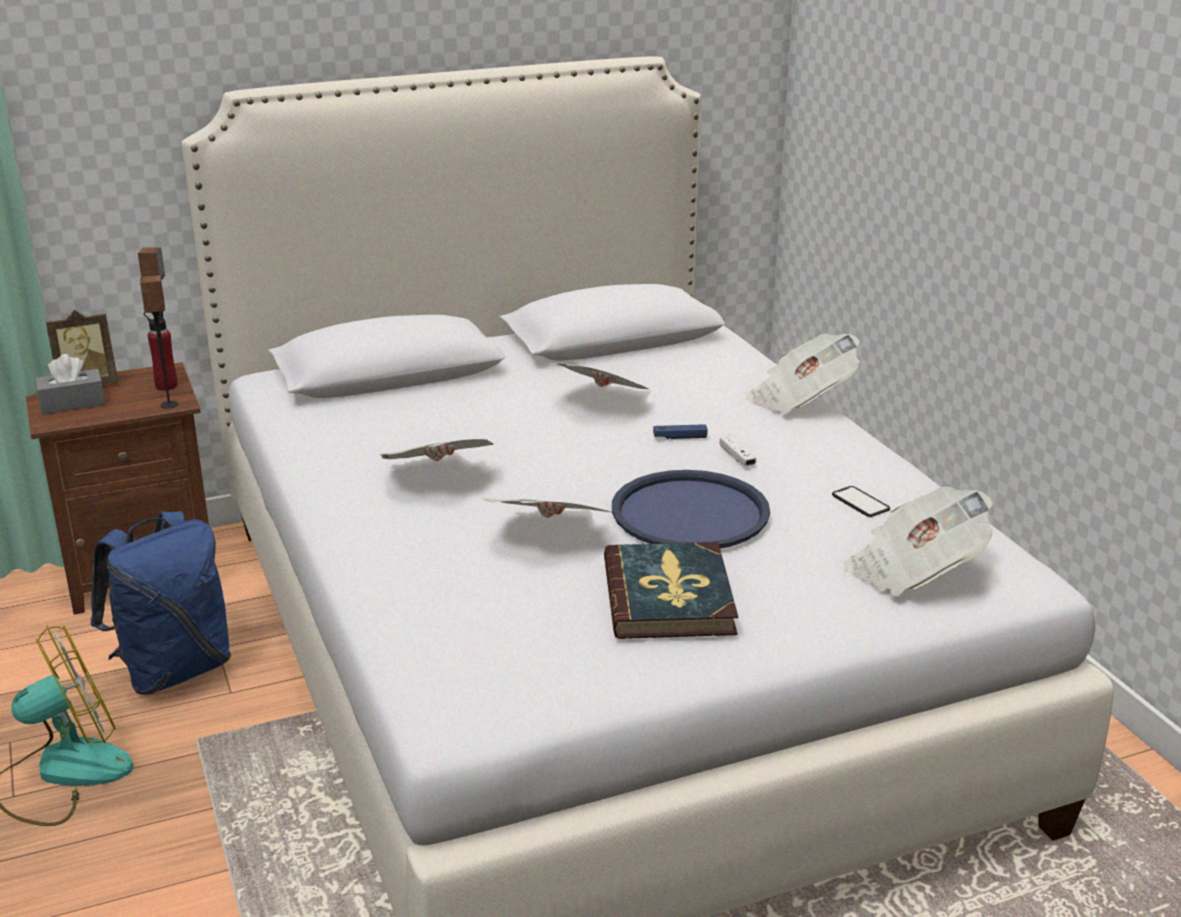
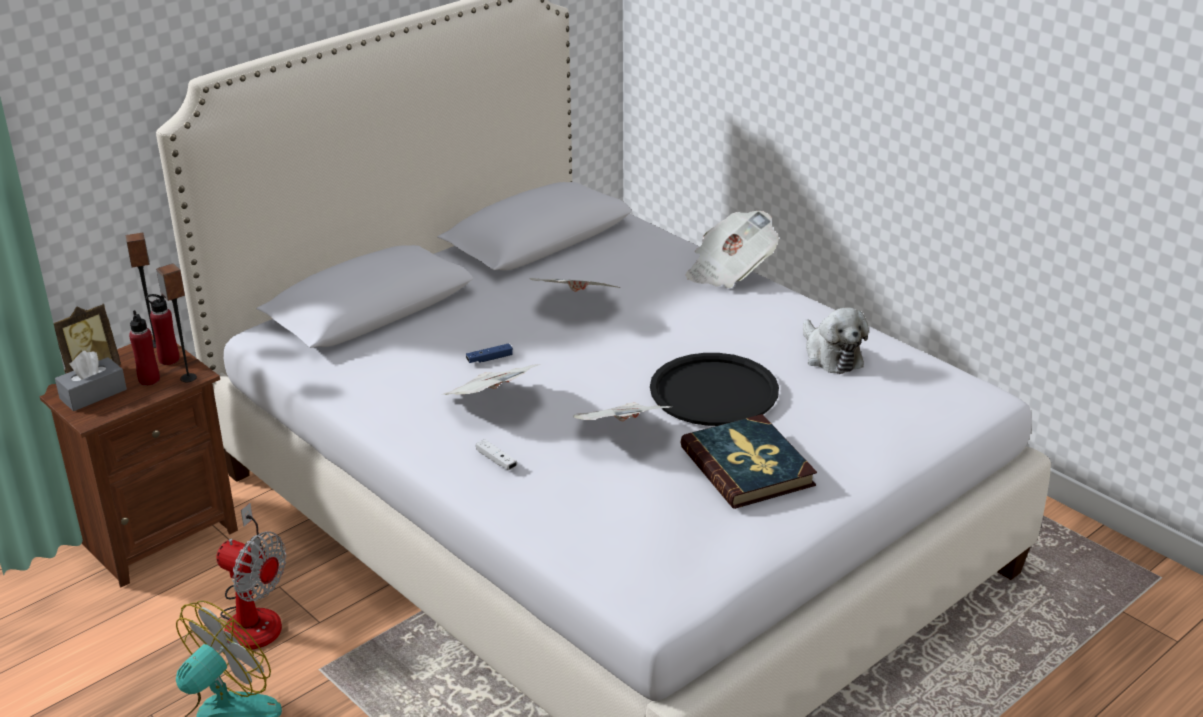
camera: 20 degrees left, 5 degrees up
blue backpack [90,511,231,695] -> fan [216,503,286,650]
blue tray [612,470,770,549] -> black tray [650,353,779,426]
blue game controller [653,424,708,439] -> blue game controller moved to [466,343,513,363]
white game controller [720,436,756,466] -> white game controller moved to [476,439,517,470]
phone [832,486,890,517] -> plush toy [803,307,869,374]
newspaper [844,486,994,596] -> none
none -> red bottle [129,310,160,385]

